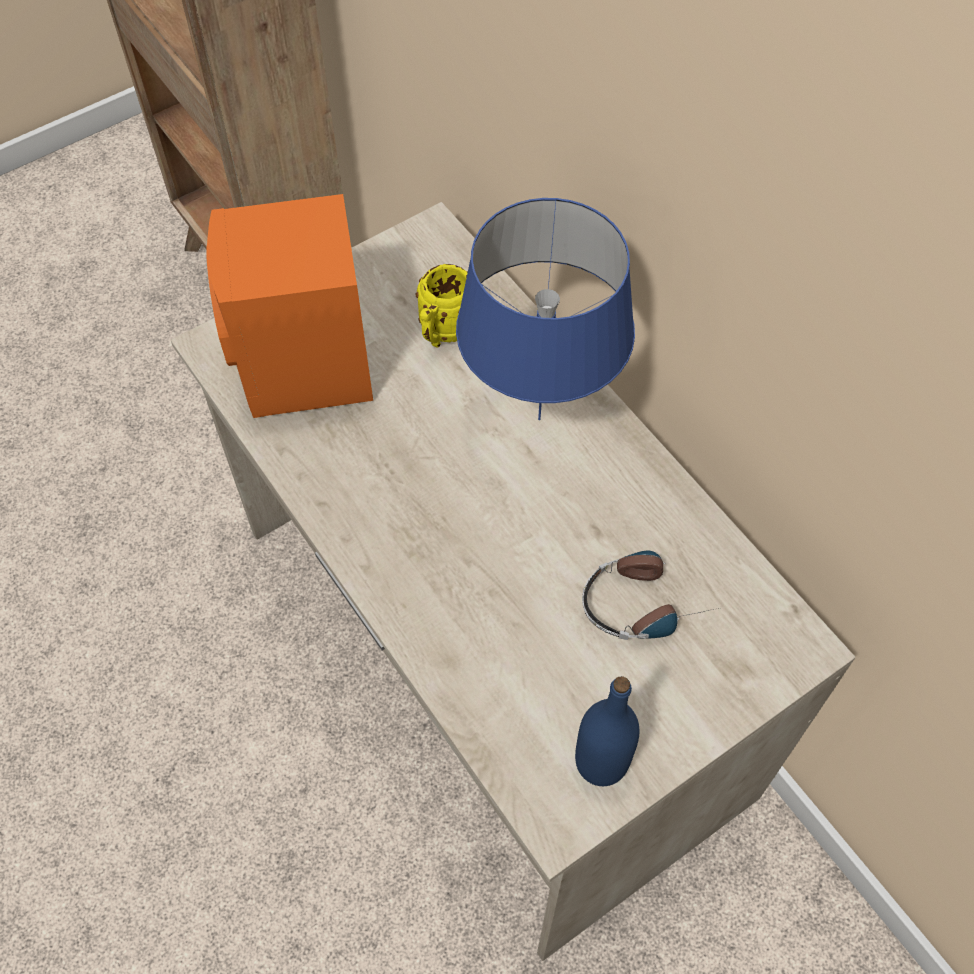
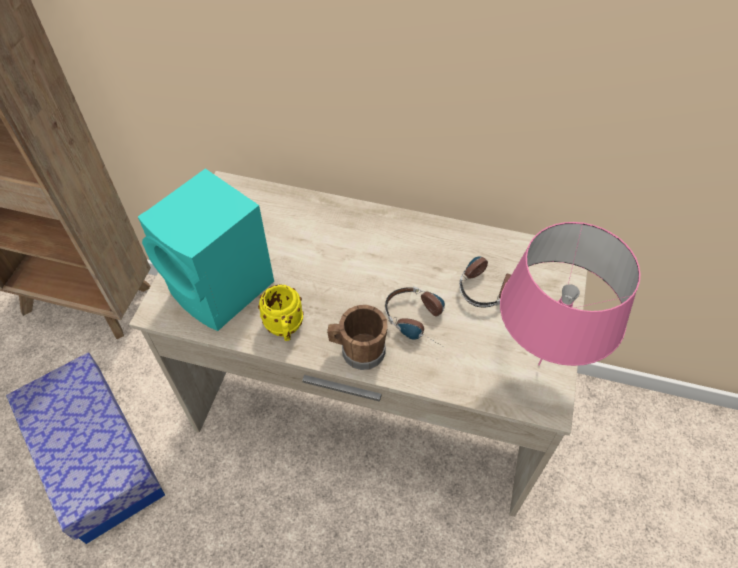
camera: 40 degrees left, 5 degrees down
orange speaker [206,194,373,418] -> turquoise speaker [138,168,274,331]
yellow mug [416,264,468,348] -> yellow mug moved to [258,285,304,341]
blue table lamp [456,198,635,420] -> none
blue bottle [575,676,640,786] -> pink table lamp [500,222,641,366]
none -> storage box [6,353,165,544]
none -> brown mug [327,305,388,370]
none -> headphones [385,287,445,346]

